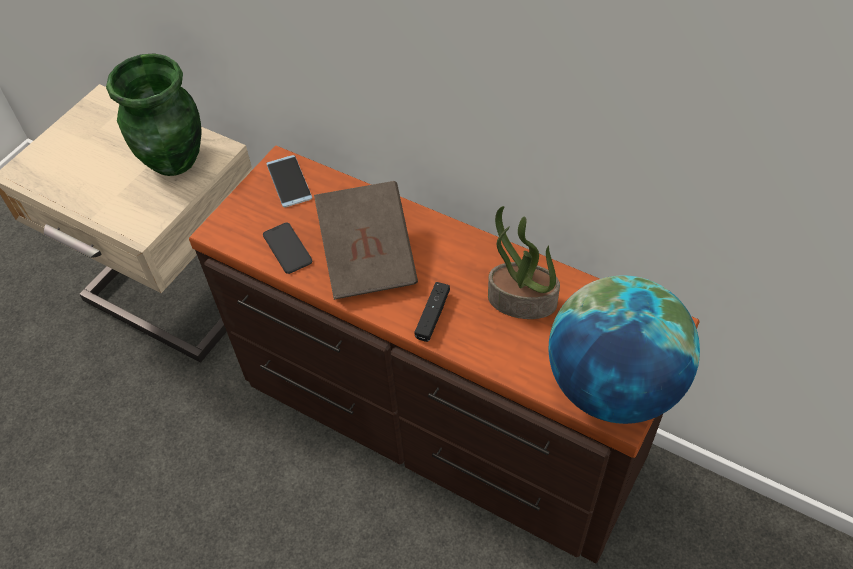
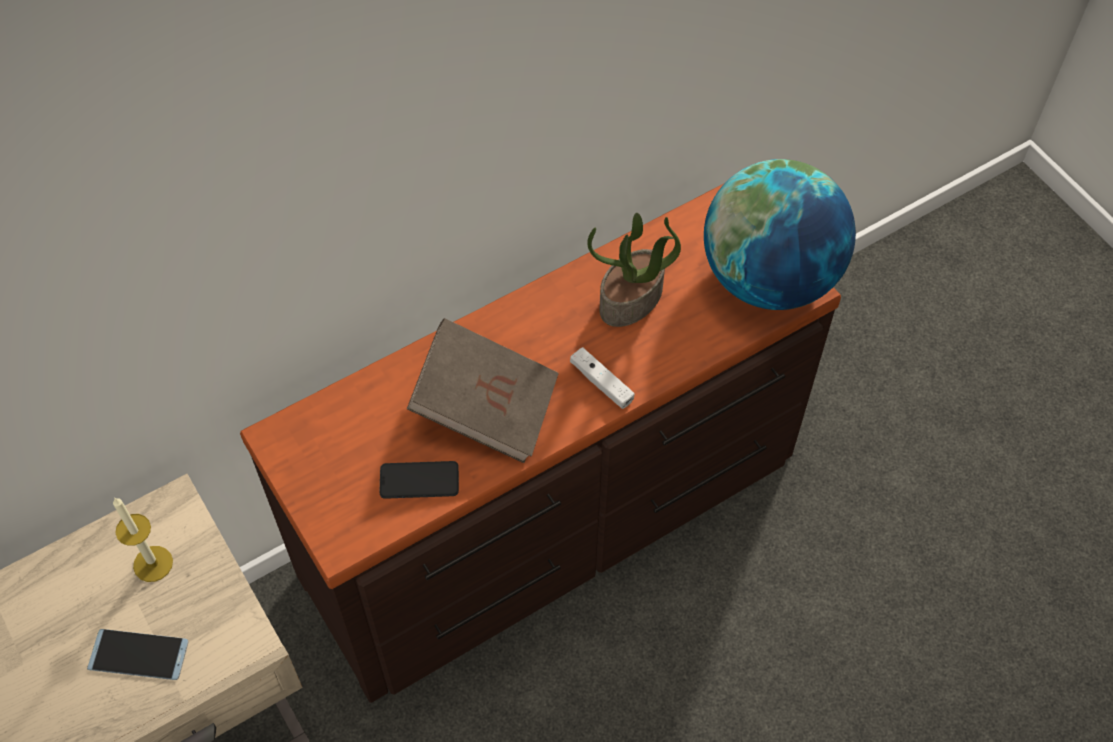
camera: 65 degrees left, 5 degrees up
green vase [106,53,202,176] -> candle [113,498,173,582]
phone [266,155,312,207] -> phone moved to [87,629,188,680]
black game controller [415,282,450,342] -> white game controller [570,347,635,409]

